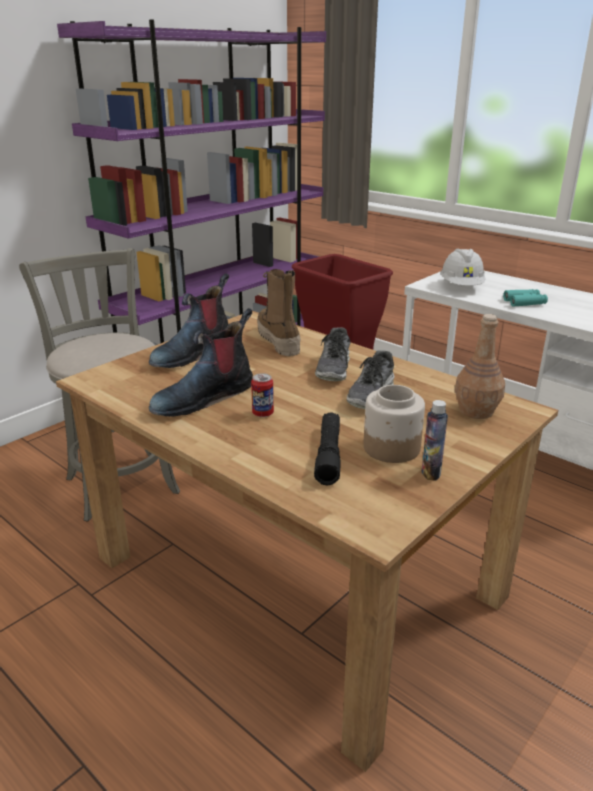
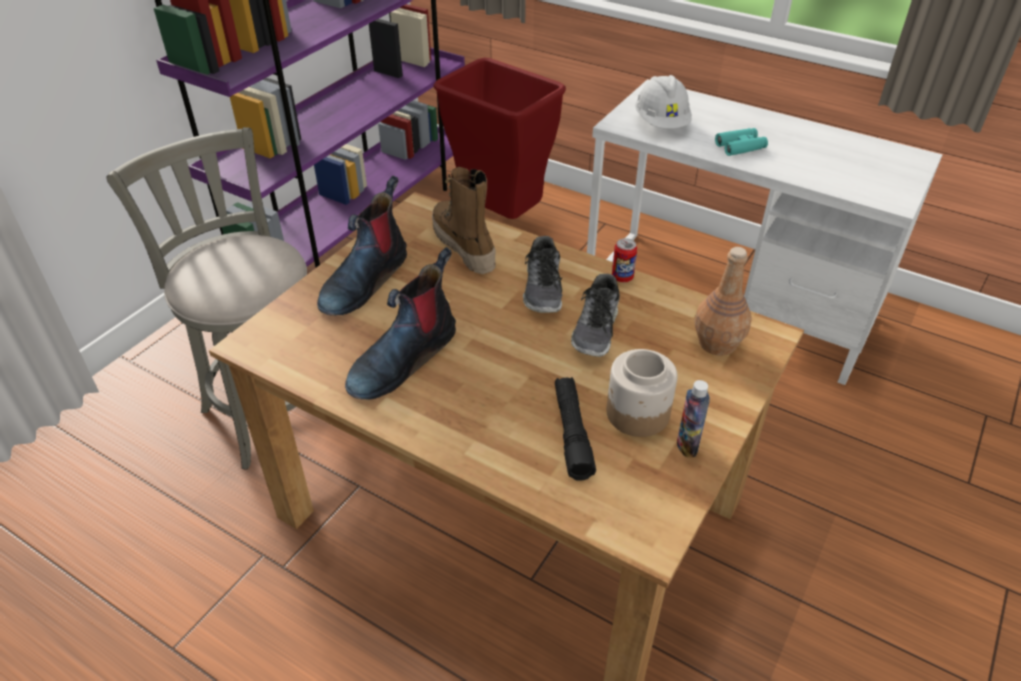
camera: 10 degrees left, 15 degrees up
can [251,373,274,417] -> can moved to [612,238,637,282]

